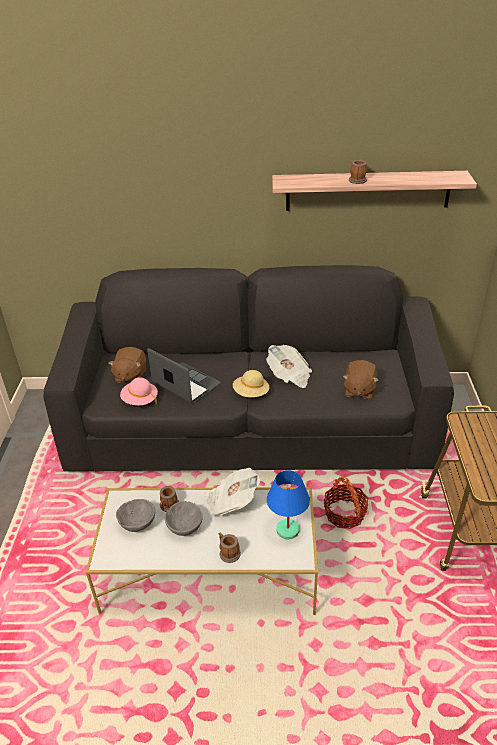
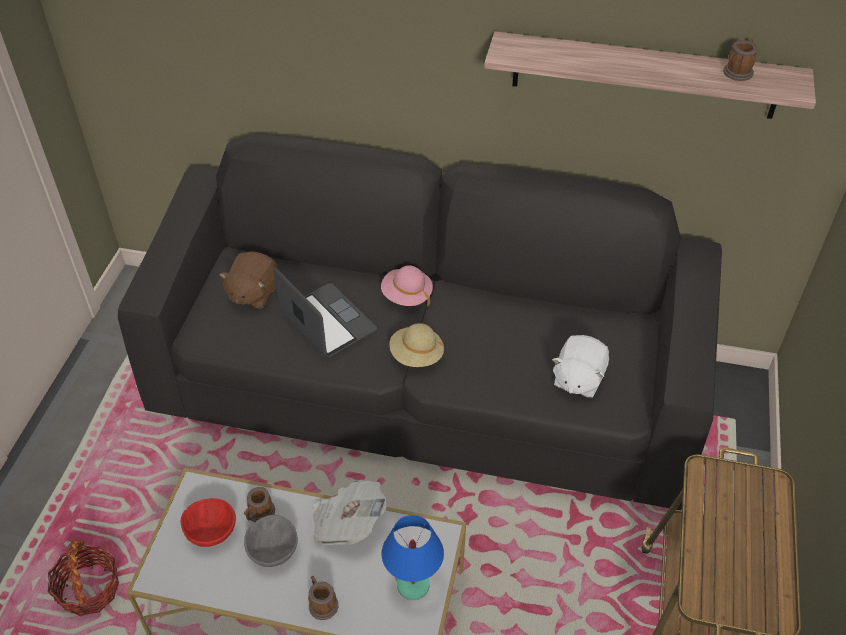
camera: 10 degrees right, 10 degrees up
grey bowl [116,499,155,532] -> red bowl [181,498,236,547]
pink hat [120,378,158,405] -> pink hat moved to [381,265,433,306]
newspaper [266,345,312,388] -> none
basket [324,477,368,529] -> basket moved to [48,540,119,617]
brown plush toy [343,360,379,399] -> white plush toy [552,335,609,398]
mug [349,160,367,184] -> mug moved to [723,39,757,81]

